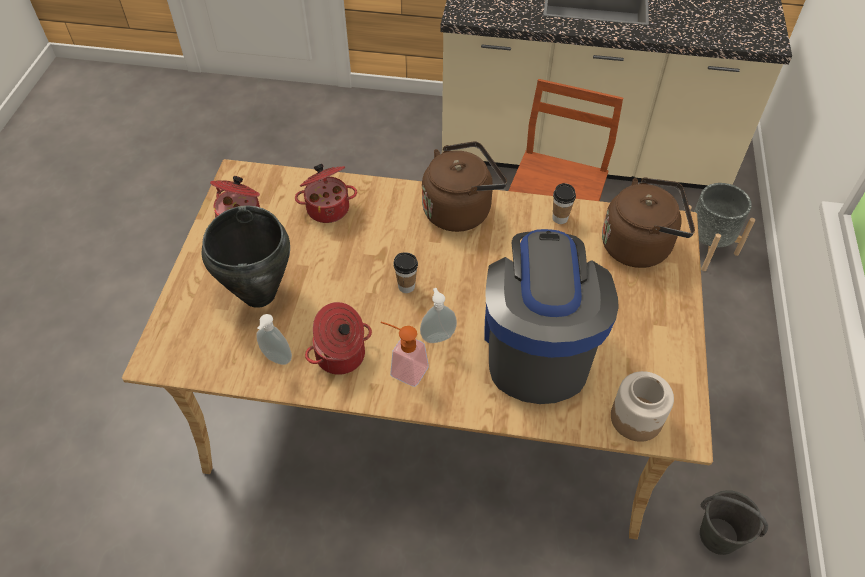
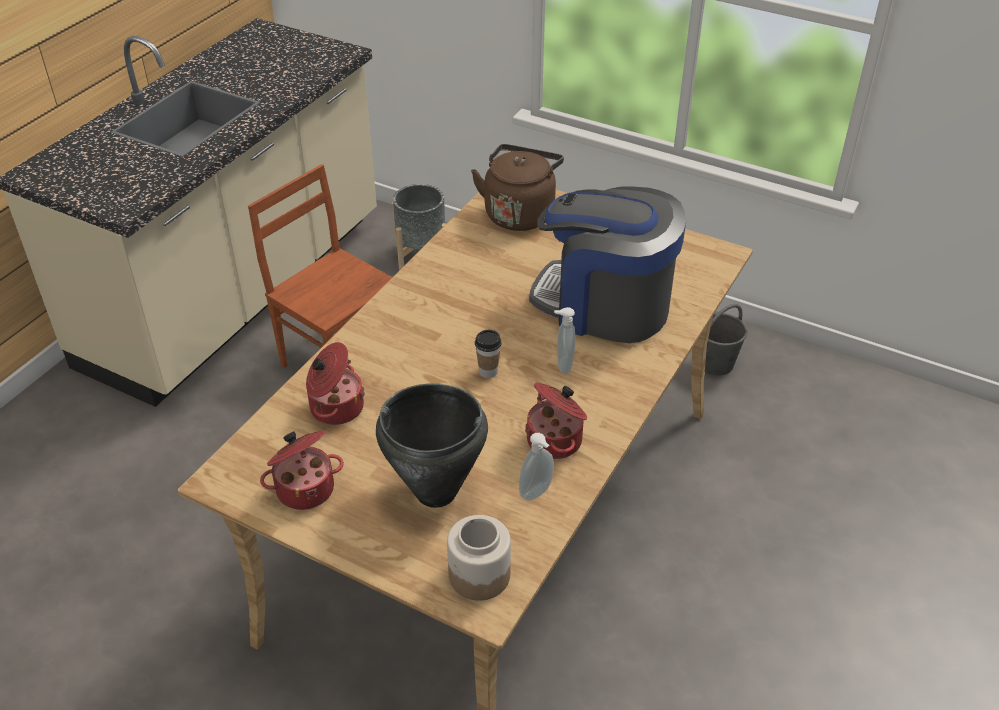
camera: 70 degrees left, 10 degrees down
soap dispenser [381,322,429,387] -> none
brown kettle [422,141,507,232] -> none
cup [553,183,576,224] -> none
jar [611,371,674,442] -> jar moved to [447,515,511,601]

